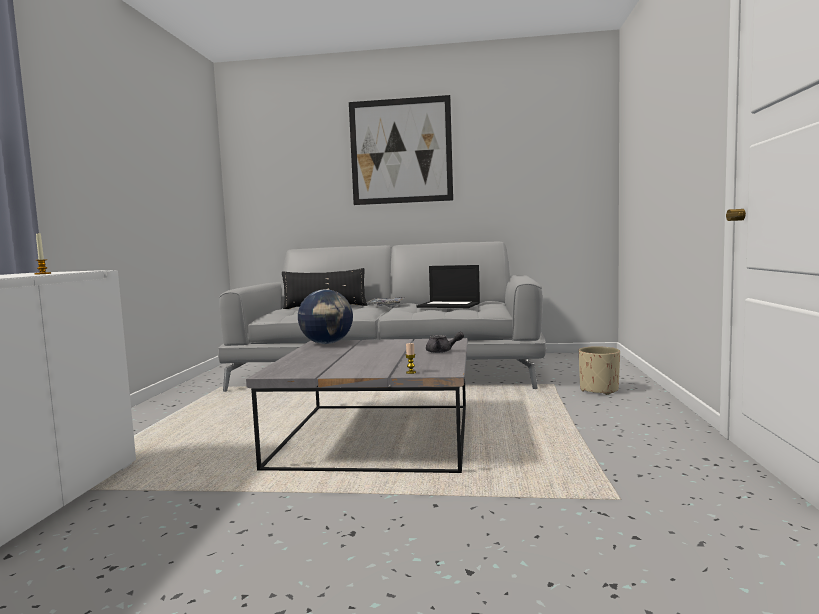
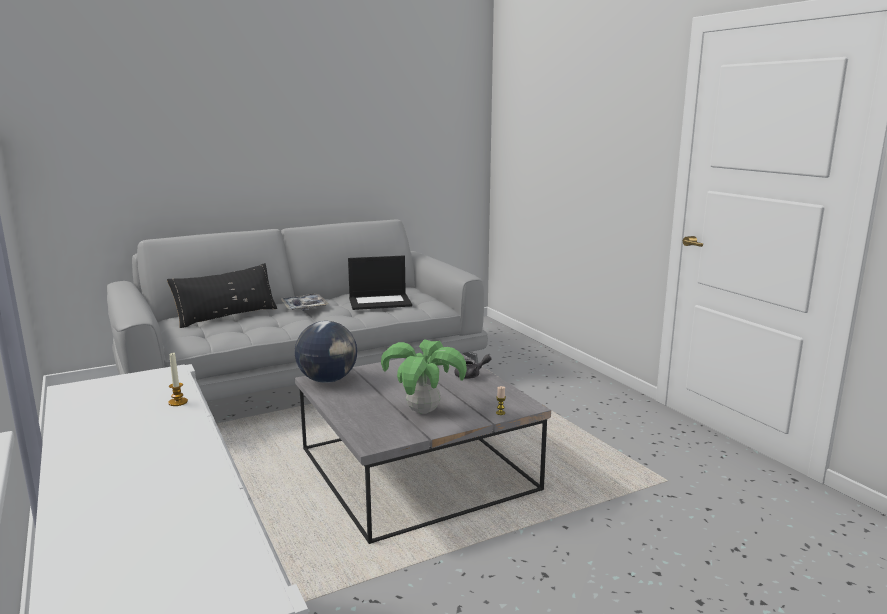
camera: 35 degrees left, 10 degrees up
picture [349,95,453,205] -> none
beige planter [579,346,620,395] -> none
none -> potted plant [381,339,467,414]

